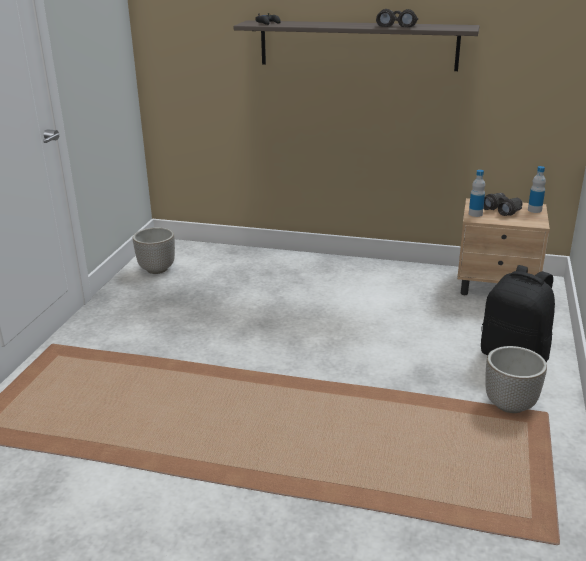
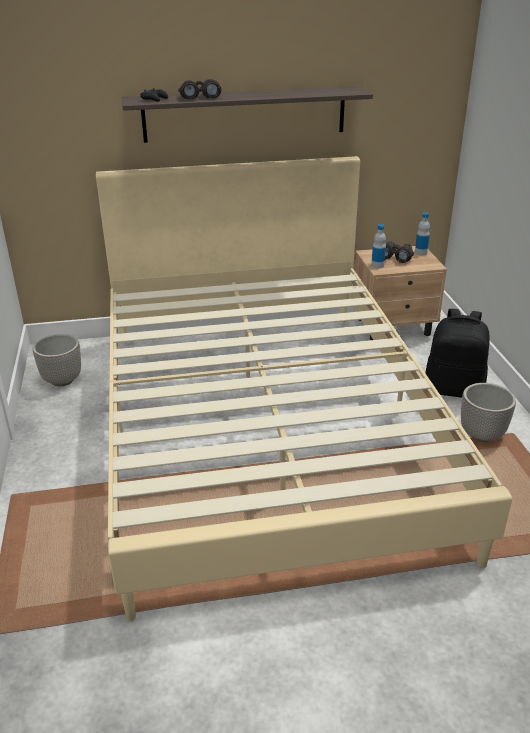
camera: 25 degrees left, 5 degrees up
black binoculars [376,9,418,27] -> black binoculars moved to [178,79,221,99]
none -> beige bed [96,156,512,622]

